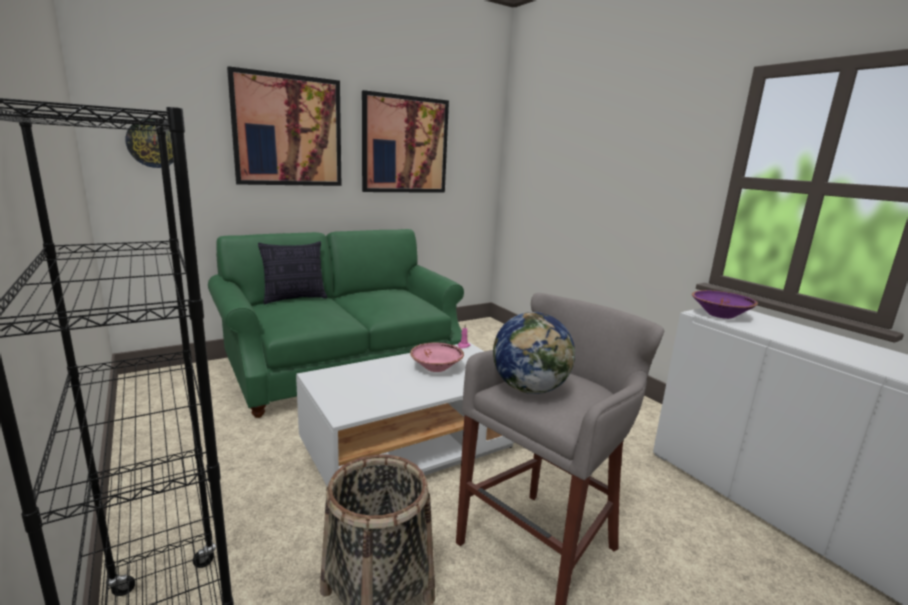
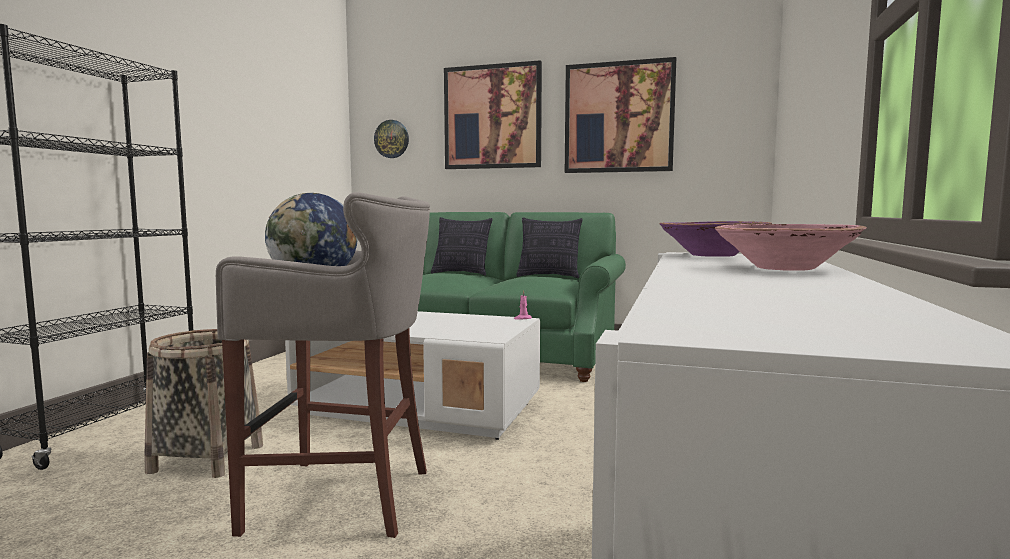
camera: 50 degrees right, 10 degrees down
pink bowl [410,343,464,372] -> pink bowl moved to [715,224,867,271]
none -> pillow [516,218,583,278]

